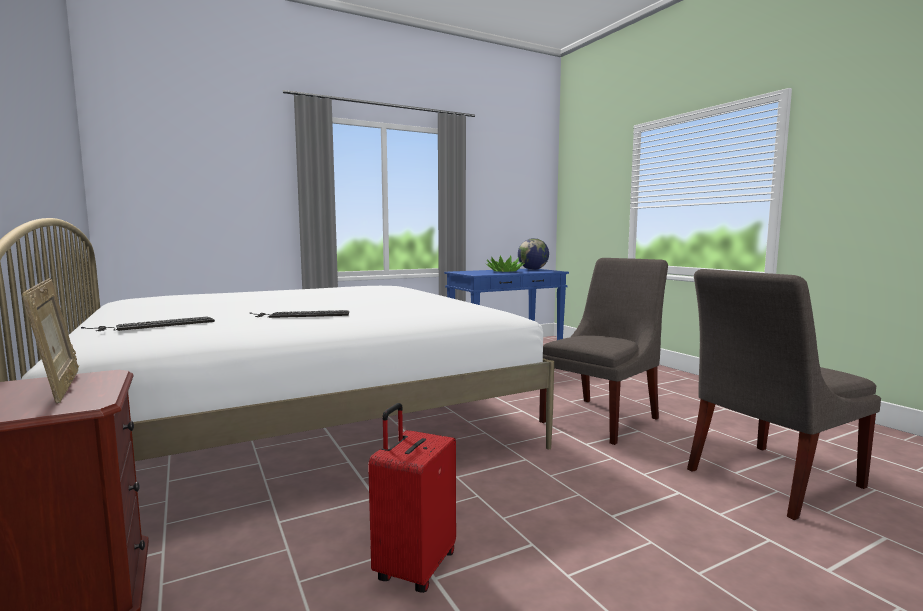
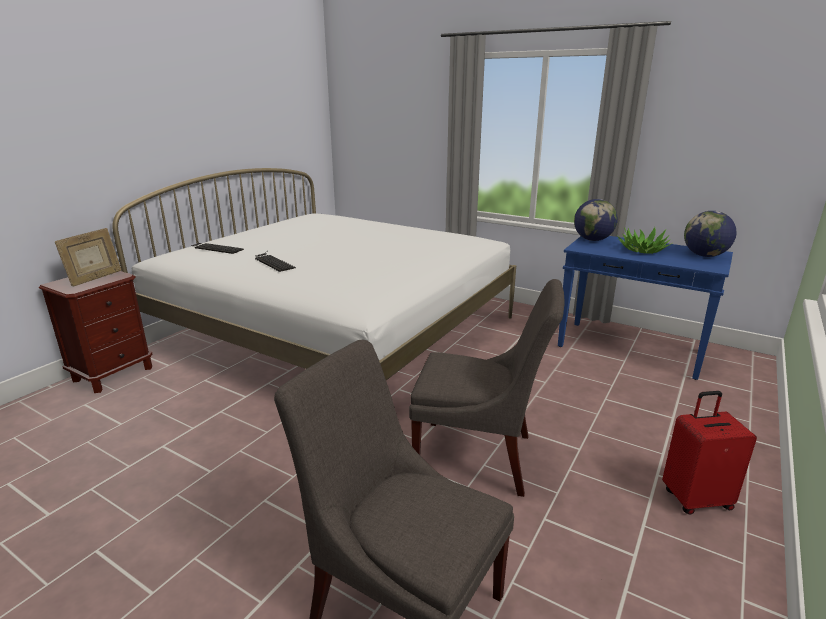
camera: 60 degrees right, 15 degrees up
red suitcase [368,403,456,593] -> red suitcase moved to [662,391,757,515]
none -> globe [574,199,618,241]

